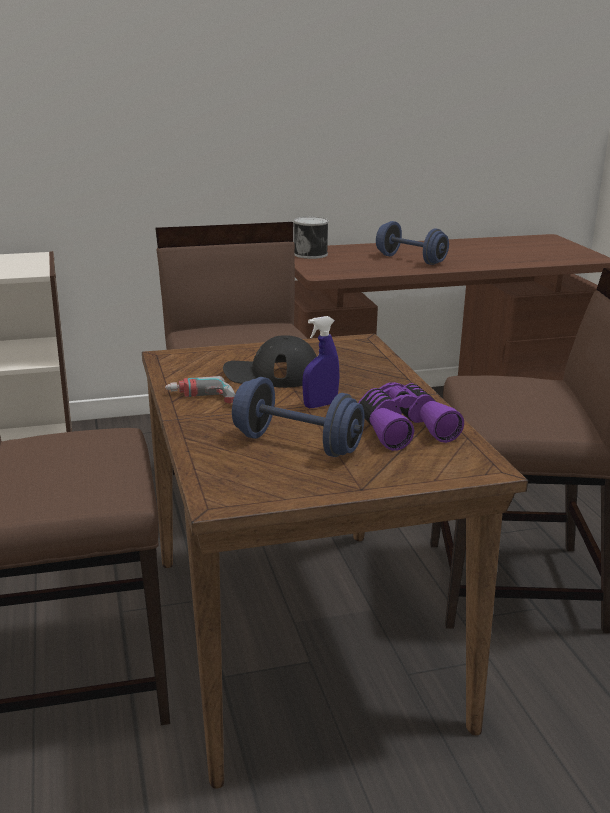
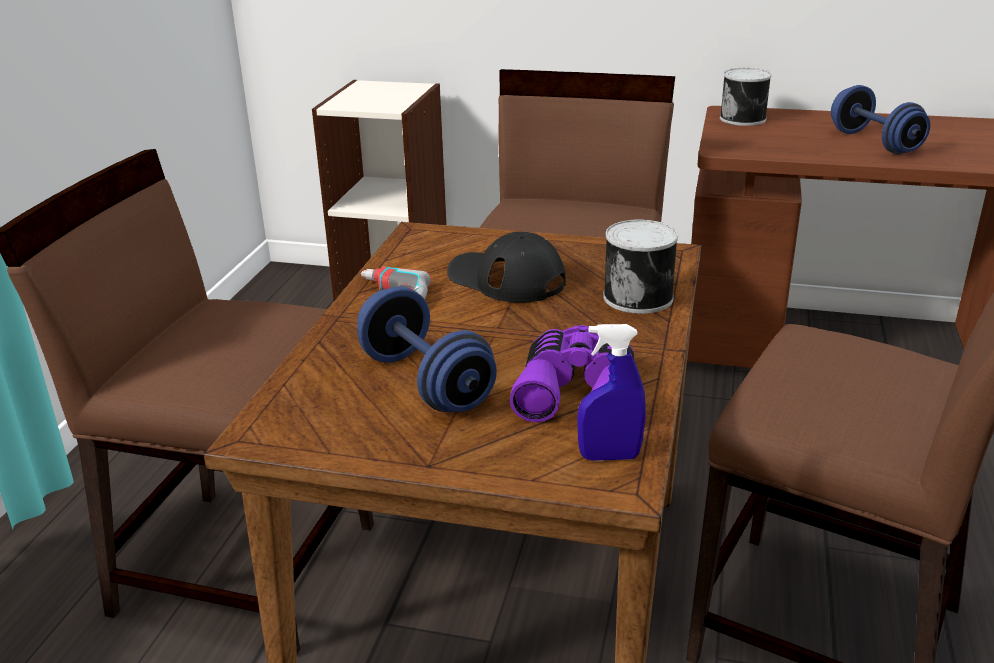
camera: 30 degrees right, 5 degrees up
blue spray bottle [302,316,339,408] -> blue spray bottle moved to [577,324,646,461]
none -> can [603,219,678,314]

